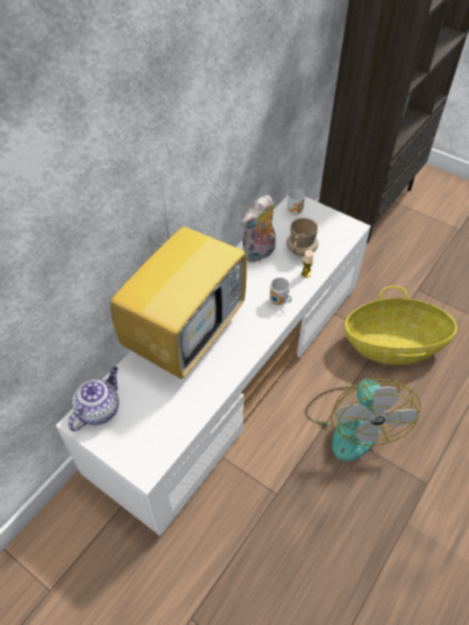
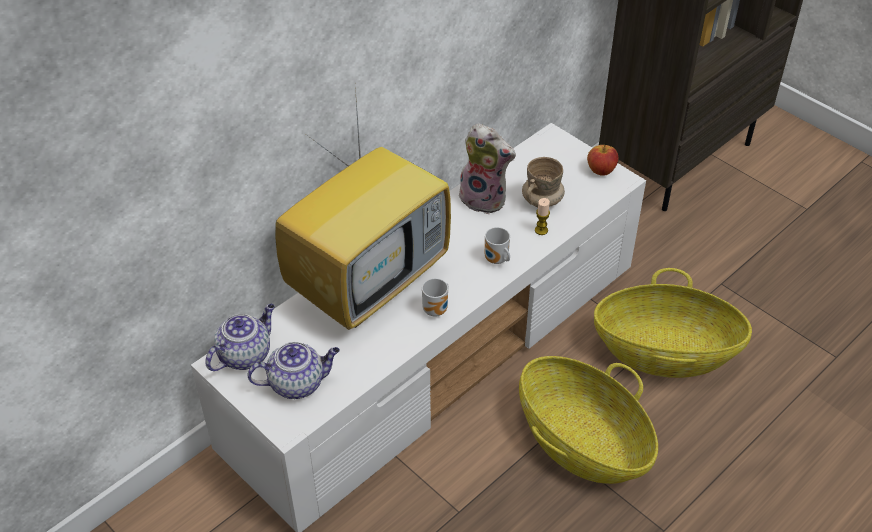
camera: 10 degrees right, 5 degrees down
plush toy [241,195,276,262] -> plush toy turned 120 degrees counterclockwise [459,124,516,214]
mug [287,189,305,215] -> mug moved to [422,278,449,317]
fan [305,379,421,461] -> basket [519,356,658,484]
none -> teapot [247,342,340,399]
none -> apple [587,145,618,175]

